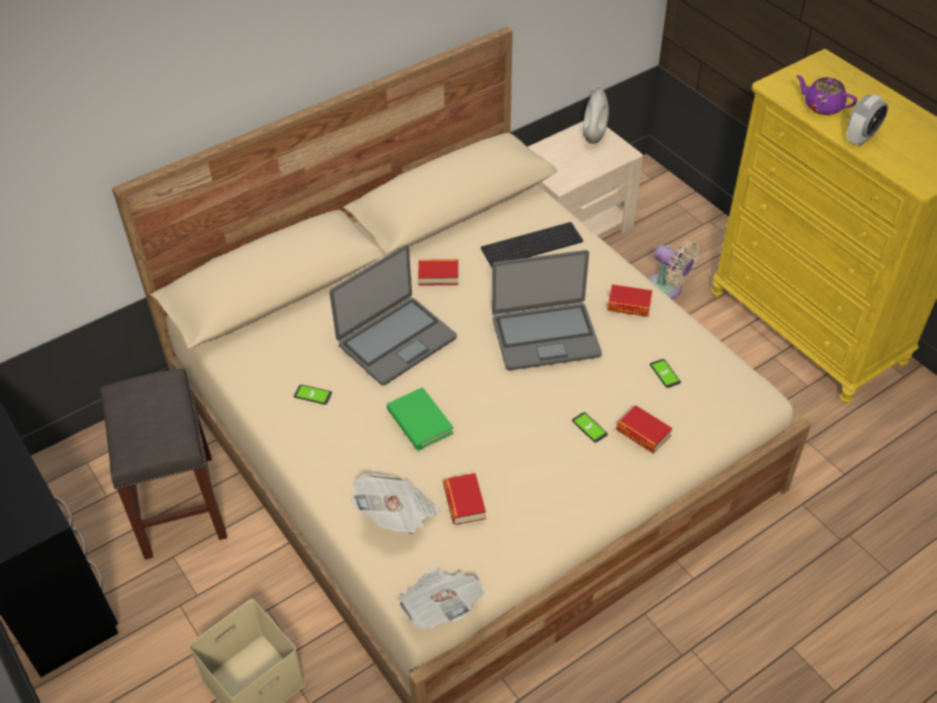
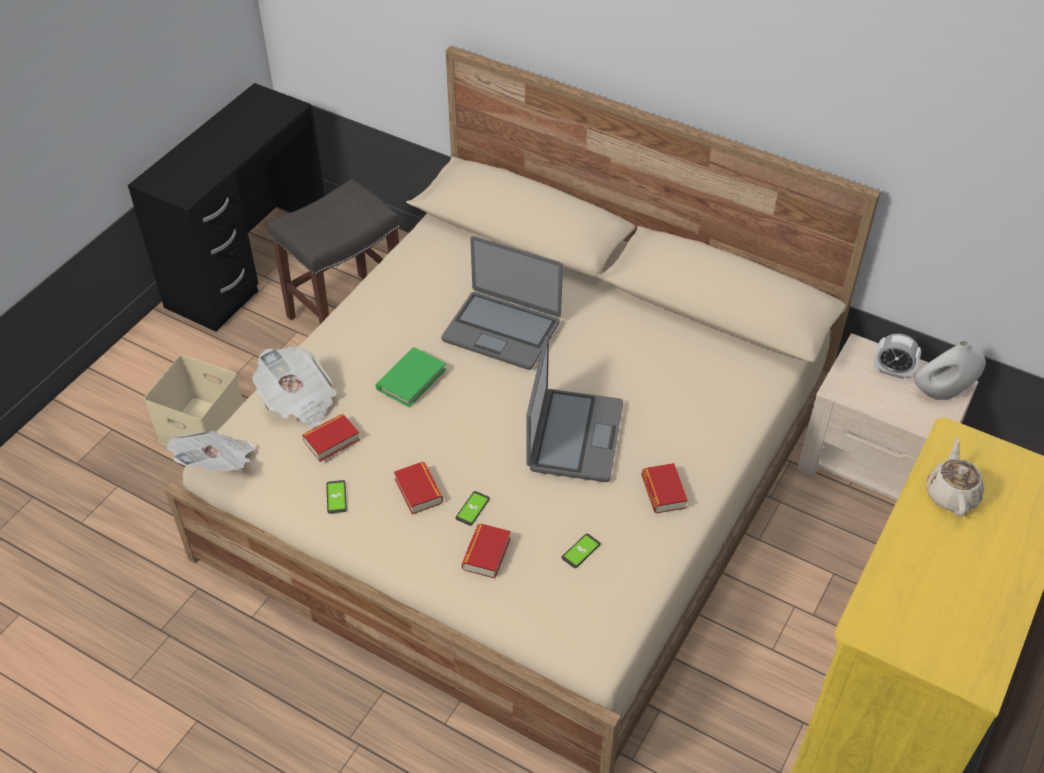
camera: 65 degrees right, 0 degrees up
phone [294,385,332,405] -> phone moved to [326,480,347,514]
book [418,259,458,286] -> book moved to [394,462,443,514]
keyboard [481,222,583,267] -> none
laptop [492,250,602,370] -> laptop turned 135 degrees counterclockwise [526,336,623,482]
beige fan [649,241,699,299] -> none
purple teapot [796,75,857,115] -> beige teapot [926,438,984,517]
alarm clock [846,94,888,146] -> alarm clock moved to [874,334,921,379]

